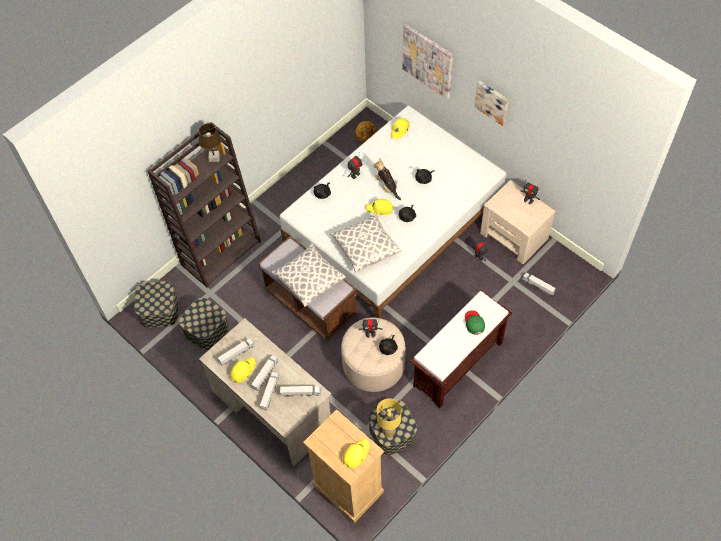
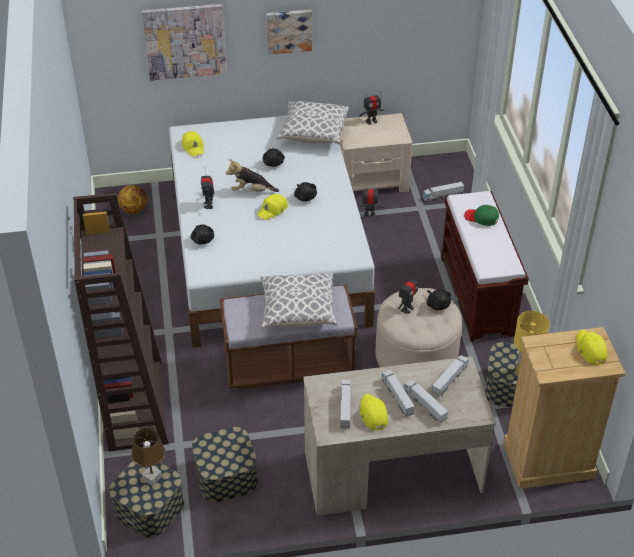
camera: 55 degrees left, 15 degrees down
brown table lamp [199,123,222,162] -> brown table lamp moved to [131,428,165,486]
pillow [330,213,401,273] -> pillow moved to [276,101,349,145]

